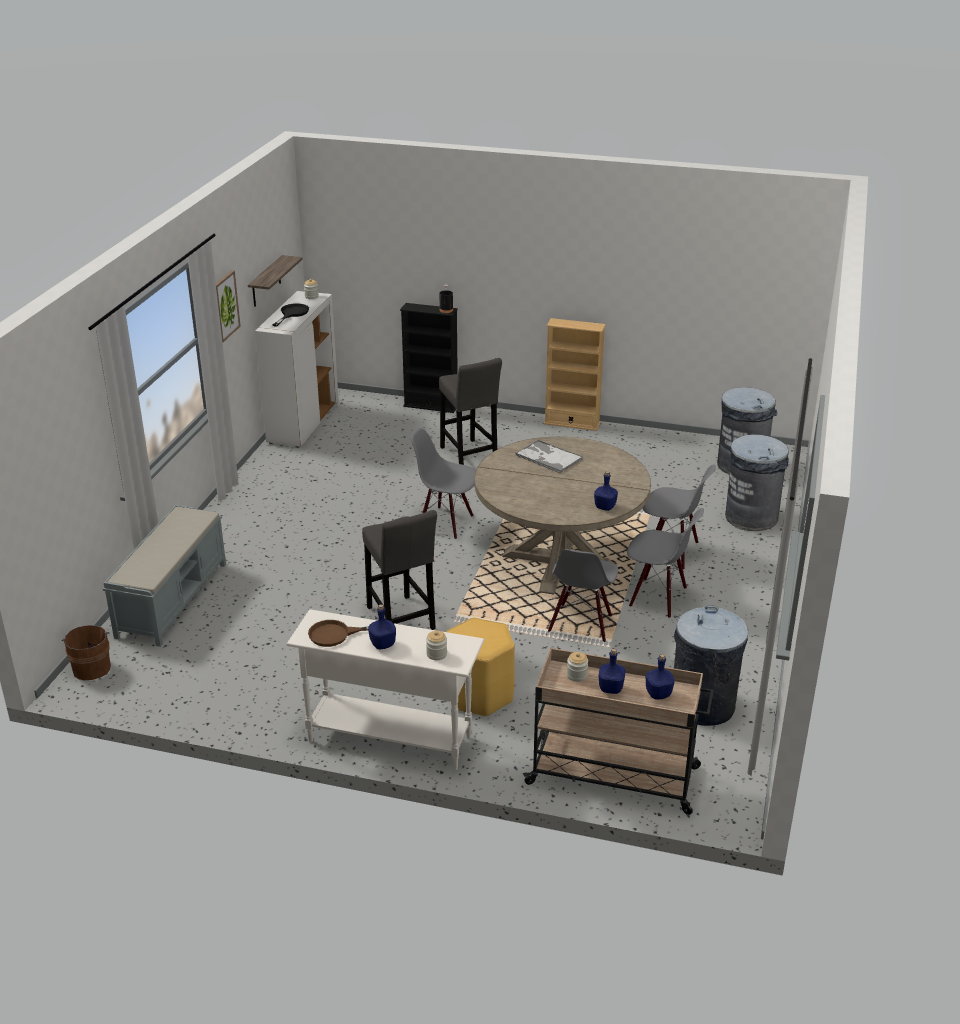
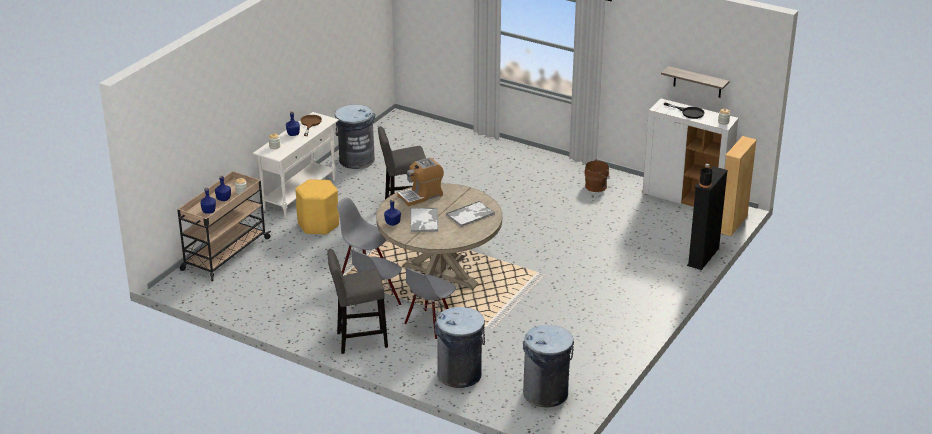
camera: 105 degrees right, 0 degrees up
brown bucket [62,625,111,680] -> brown bucket moved to [585,159,610,192]
grey bench [103,505,226,647] -> none
picture [216,270,241,343] -> none
grey chair [411,428,476,539] -> none
grey stool [439,358,502,465] -> grey stool moved to [327,249,388,354]
beige bookcase [544,318,606,431] -> beige bookcase moved to [721,136,757,236]
grey trash can [674,605,748,726] -> grey trash can moved to [335,105,375,169]
none -> coffee machine [397,158,444,206]
none -> tray [410,208,438,232]

